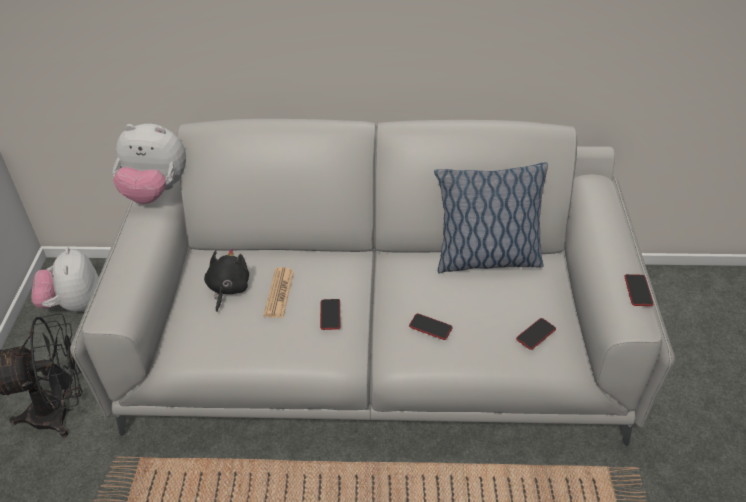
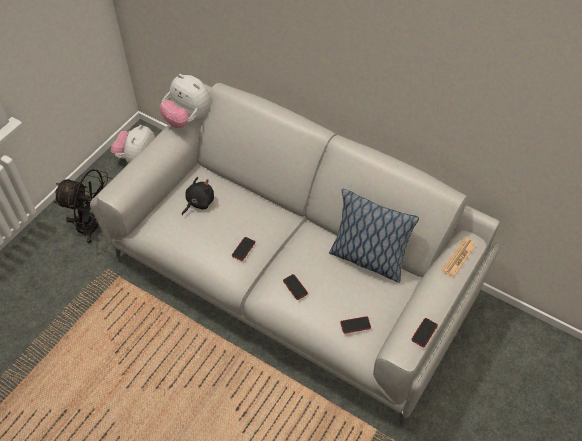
camera: 30 degrees right, 10 degrees up
newspaper [264,267,294,318] -> newspaper moved to [441,237,476,278]

